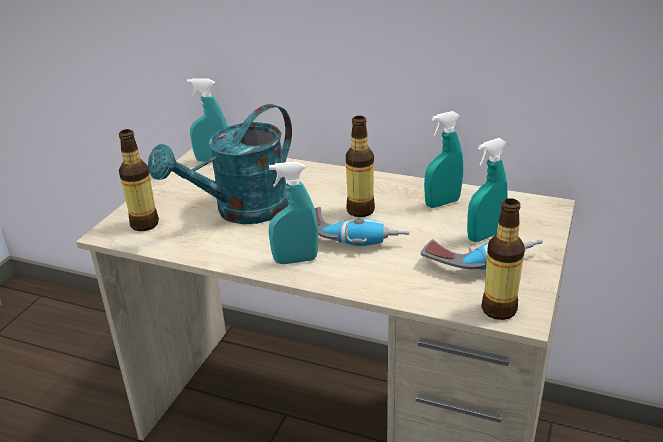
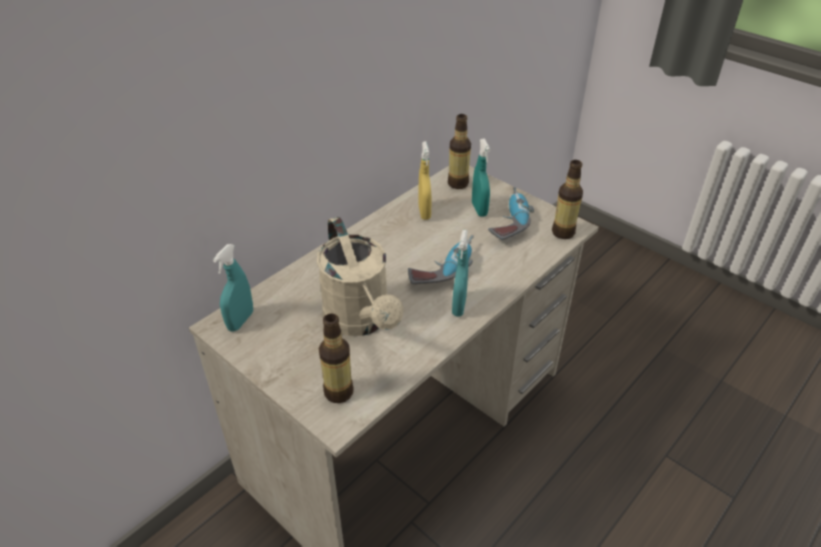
camera: 70 degrees left, 10 degrees up
turquoise watering can [148,104,292,224] -> beige watering can [317,217,403,336]
bottle [346,116,375,217] -> bottle moved to [448,114,471,189]
turquoise spray bottle [424,111,463,208] -> yellow spray bottle [418,141,432,220]

